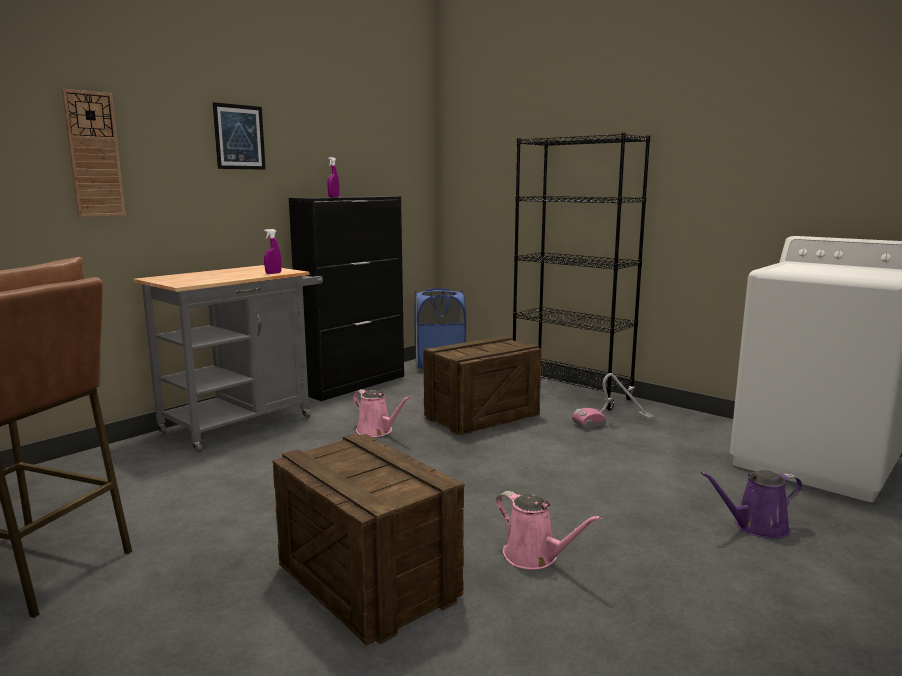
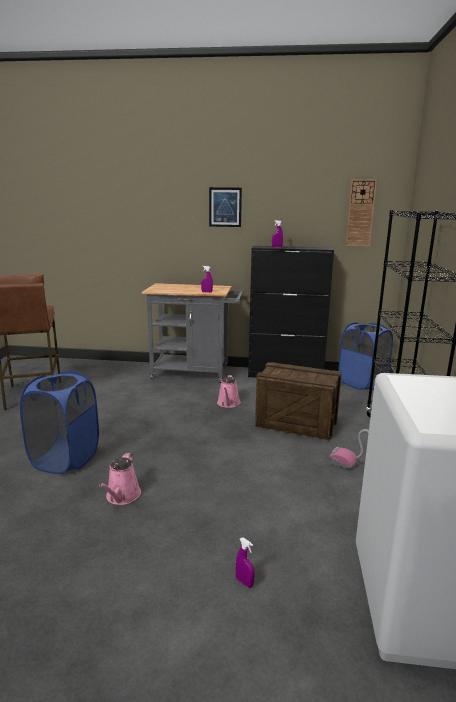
camera: 55 degrees right, 5 degrees up
wall clock [62,89,125,217] -> wall clock moved to [346,179,377,247]
crate [273,433,465,646] -> blue laundry basket [20,371,99,474]
purple watering can [701,470,803,539] -> purple spray bottle [236,538,254,588]

